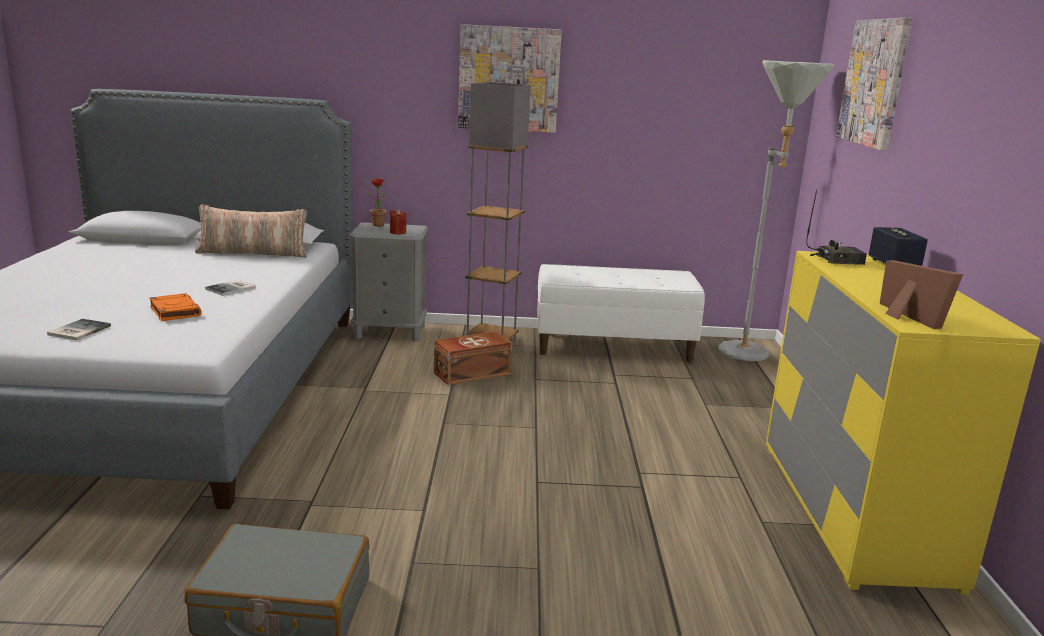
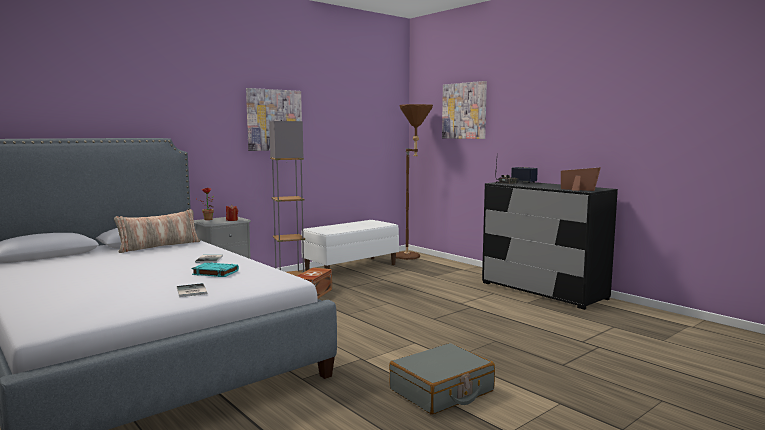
camera: 40 degrees left, 10 degrees down
orange book [149,293,202,321] -> turquoise book [192,262,239,277]
grey floor lamp [718,60,834,361] -> brown floor lamp [396,104,433,260]
yellow dresser [766,251,1041,595] -> black dresser [482,181,618,310]

